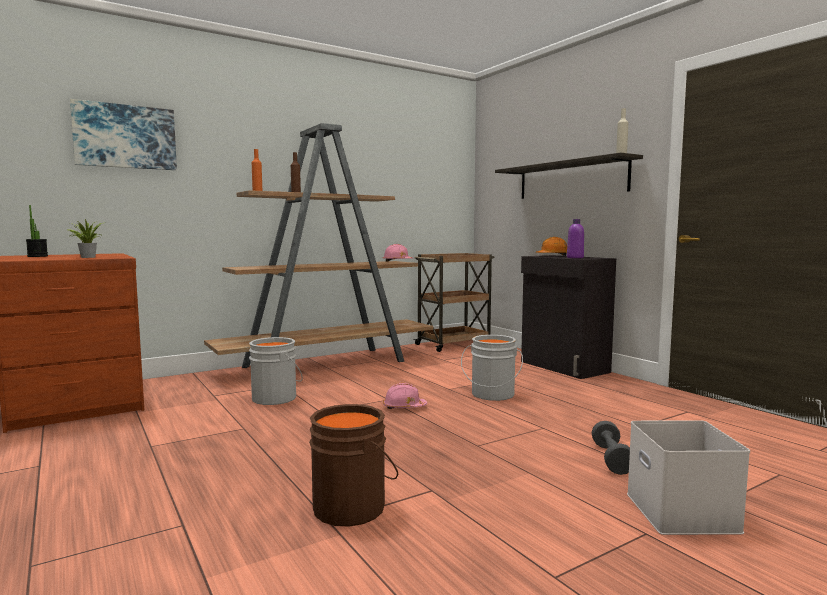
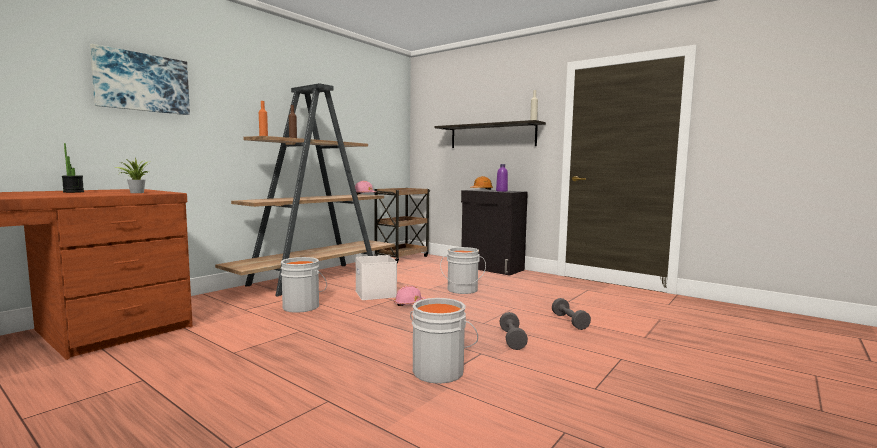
camera: 20 degrees left, 0 degrees up
brown bucket [309,404,398,527] -> grey bucket [410,298,478,384]
white storage box [627,420,750,535] -> white storage box moved to [355,255,397,300]
none -> grey dumbbell [499,312,528,350]

